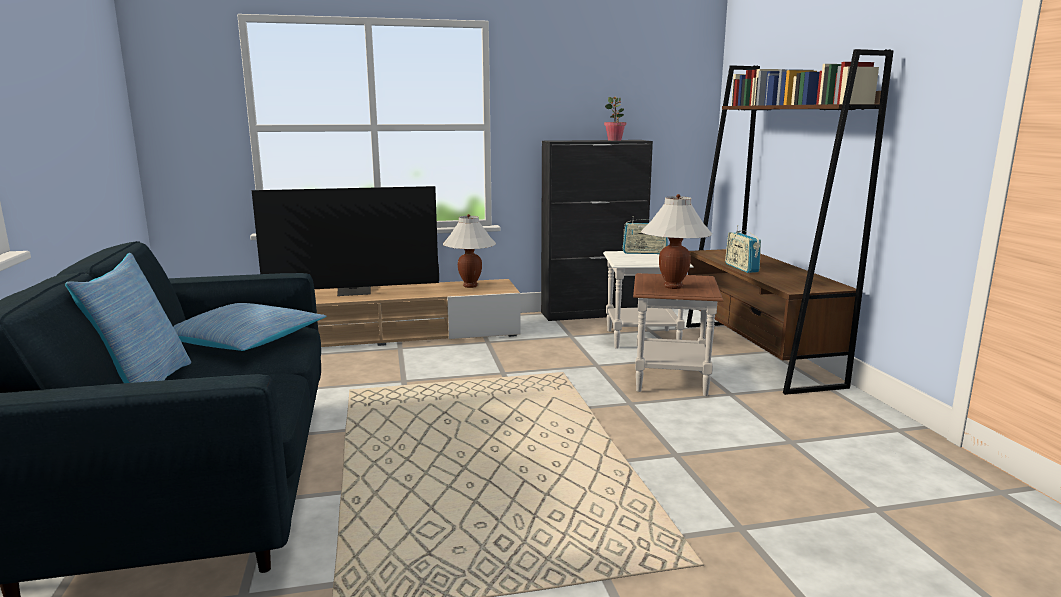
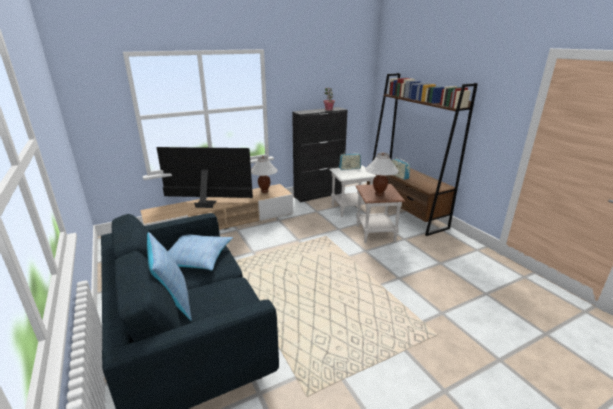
camera: 15 degrees left, 10 degrees up
television [251,186,439,296] -> television turned 150 degrees counterclockwise [156,147,253,208]

